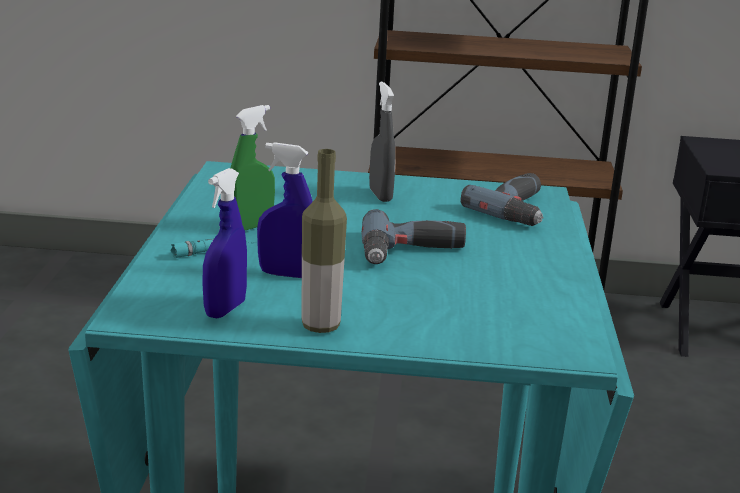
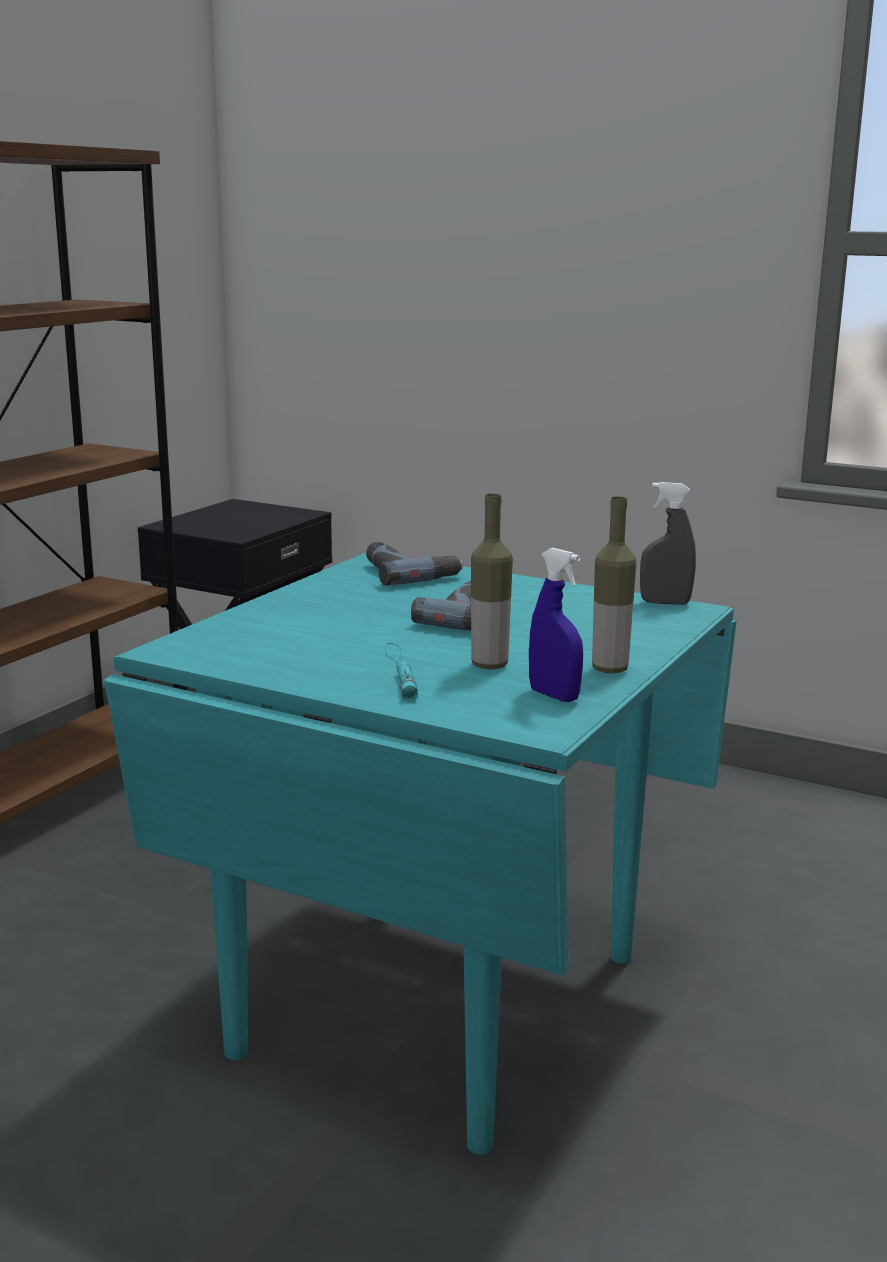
camera: 65 degrees left, 5 degrees down
green spray bottle [231,105,275,230] -> none
blue spray bottle [257,142,313,278] -> bottle [471,494,513,670]
grey spray bottle [369,82,396,202] -> grey spray bottle moved to [640,482,696,605]

